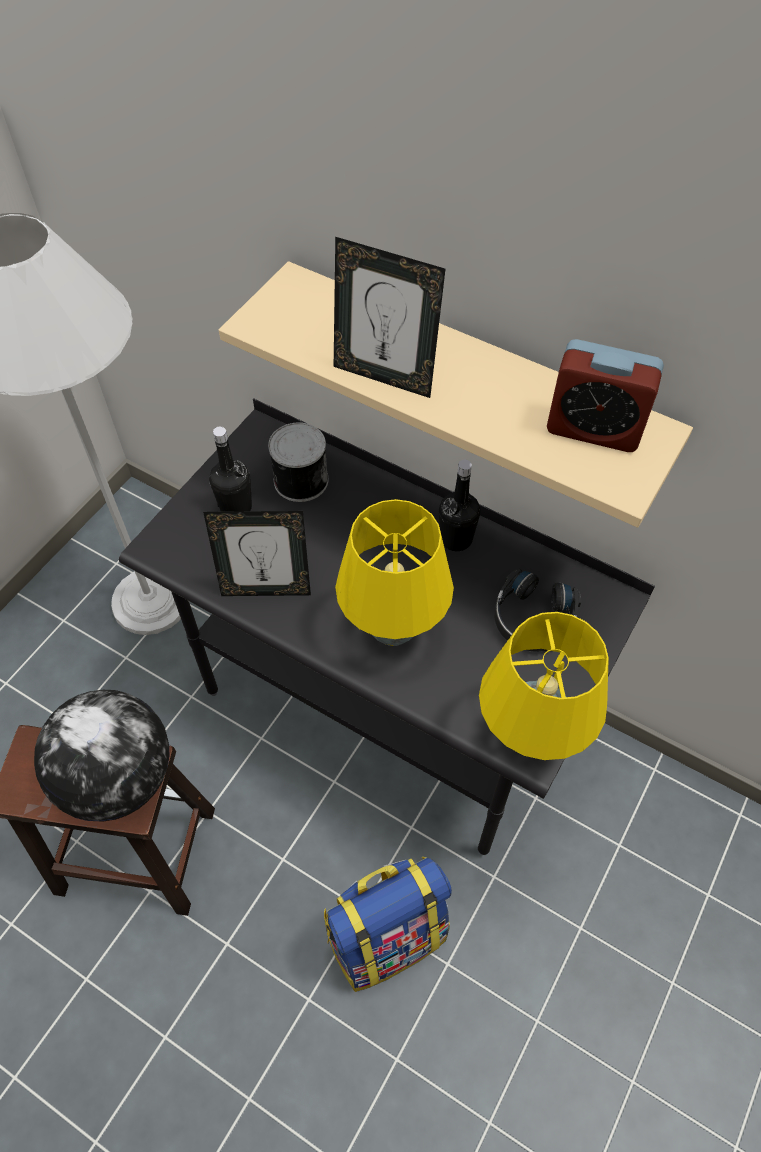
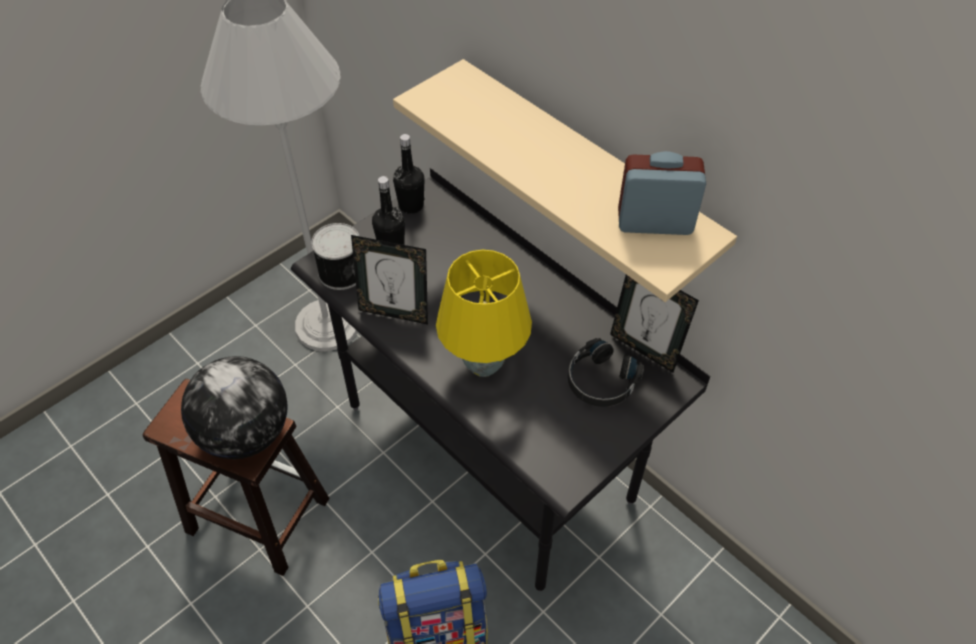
camera: 15 degrees right, 5 degrees down
can [268,423,328,502] -> can moved to [311,223,359,290]
picture frame [334,237,445,398] -> picture frame moved to [610,275,699,373]
black bottle [439,460,480,551] -> black bottle moved to [393,134,425,214]
yellow table lamp [479,612,609,760] -> none
alarm clock [547,339,664,452] -> alarm clock turned 150 degrees clockwise [618,151,706,235]

